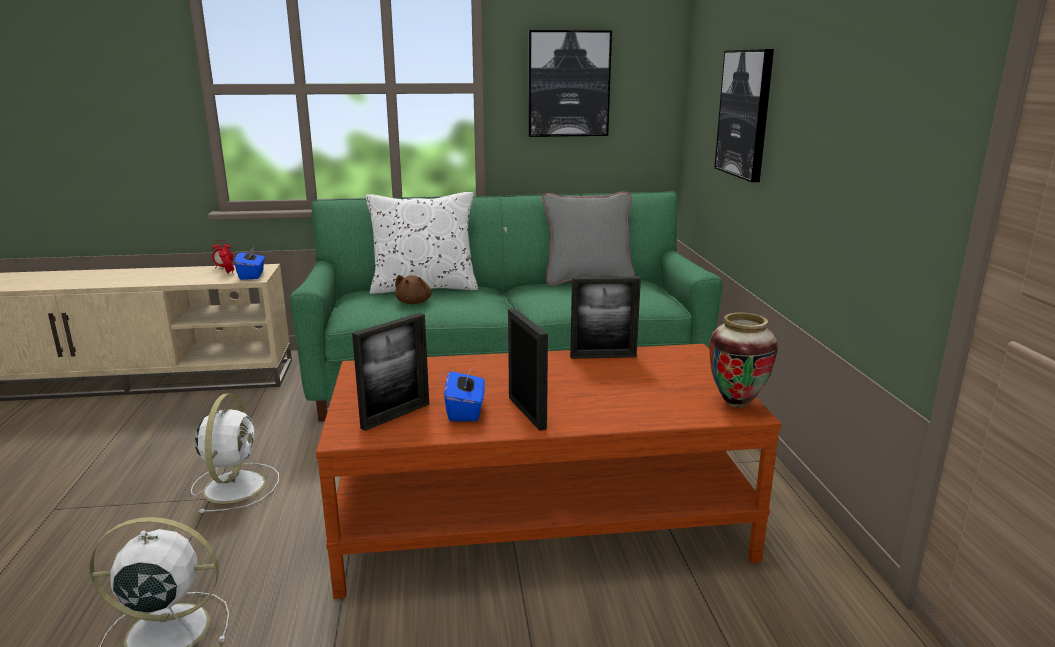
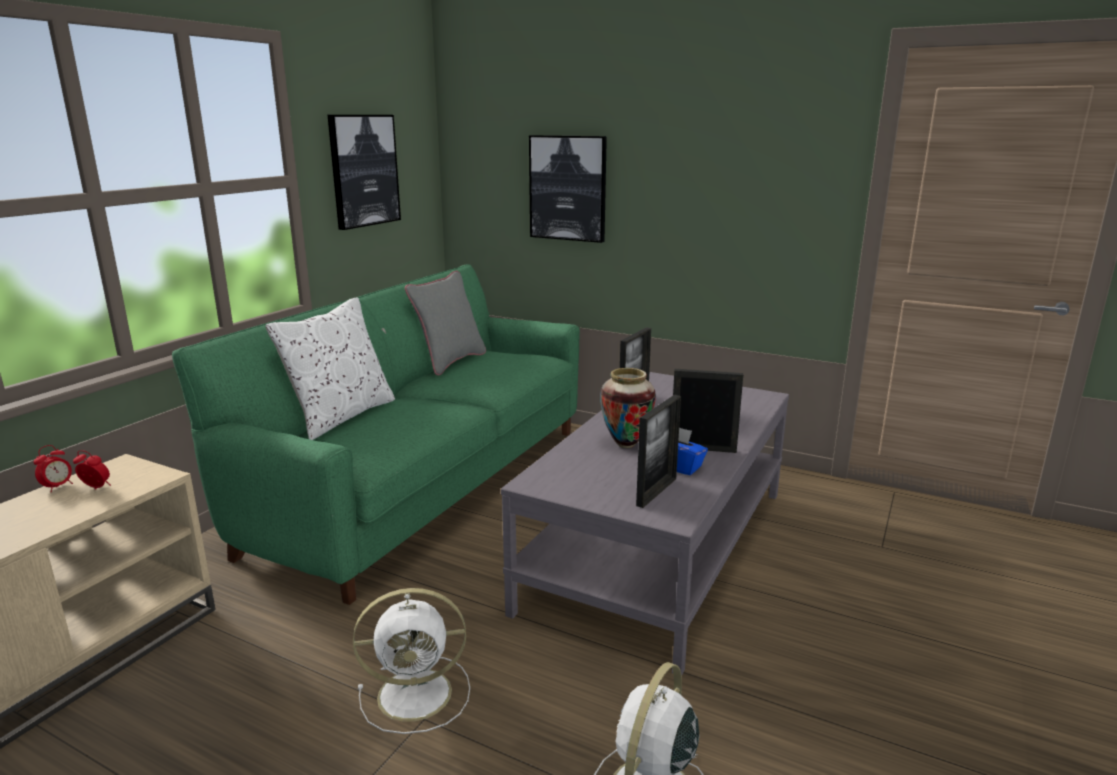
camera: 55 degrees left, 0 degrees up
white fan [191,394,279,513] -> white fan turned 135 degrees clockwise [353,588,470,734]
blue tissue box [234,247,265,280] -> none
brown coffee table [316,344,781,599] -> grey coffee table [501,372,789,676]
picture frame [352,313,429,431] -> picture frame turned 45 degrees clockwise [636,395,681,508]
brown plush toy [395,275,432,304] -> none
vase [709,313,778,408] -> vase moved to [600,368,656,448]

